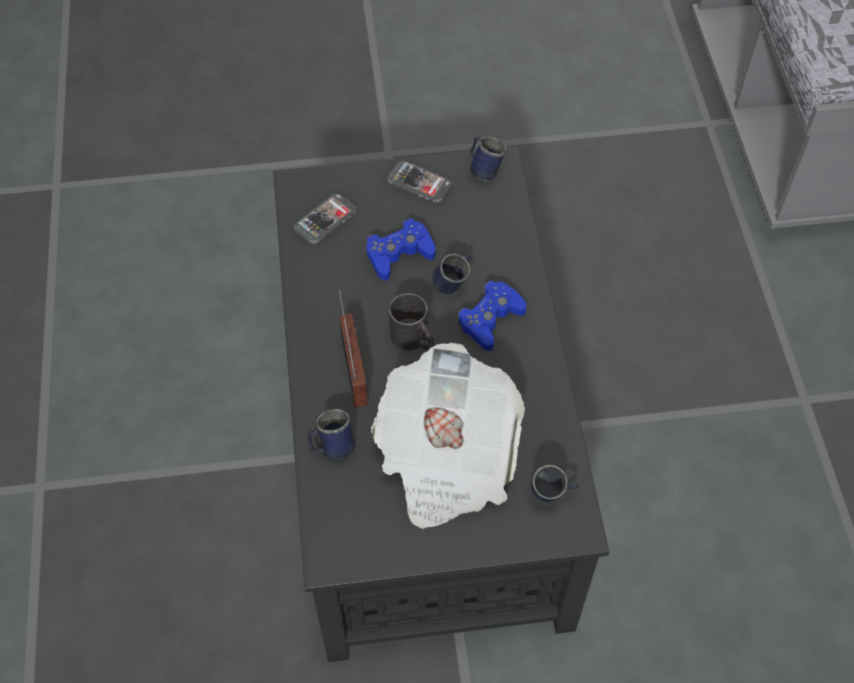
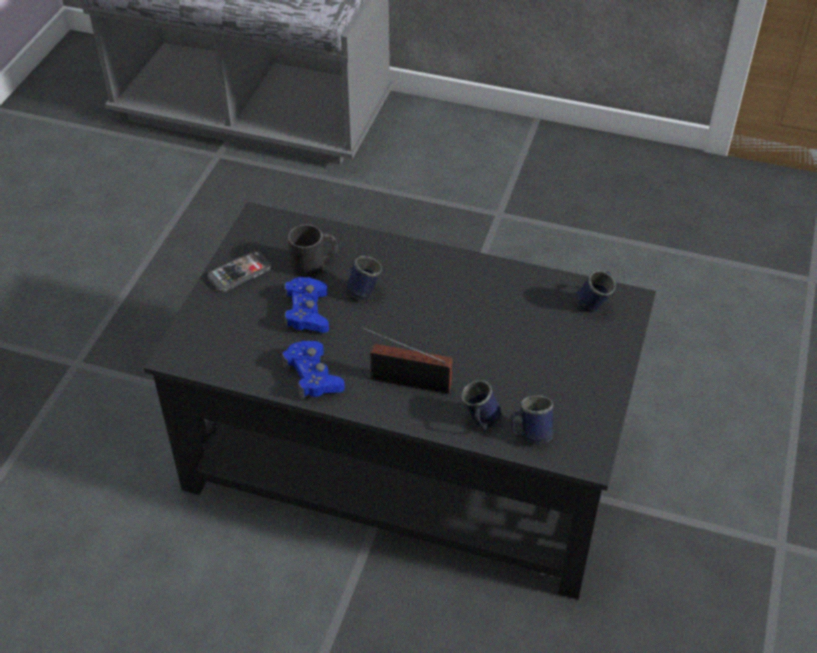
camera: 65 degrees left, 10 degrees down
phone [294,193,357,244] -> none
newspaper [371,343,525,529] -> none
black mug [389,293,434,350] -> black mug moved to [288,224,338,277]
blue game controller [457,280,526,351] -> blue game controller moved to [282,341,345,400]
blue mug [470,136,507,181] -> blue mug moved to [511,395,554,444]

